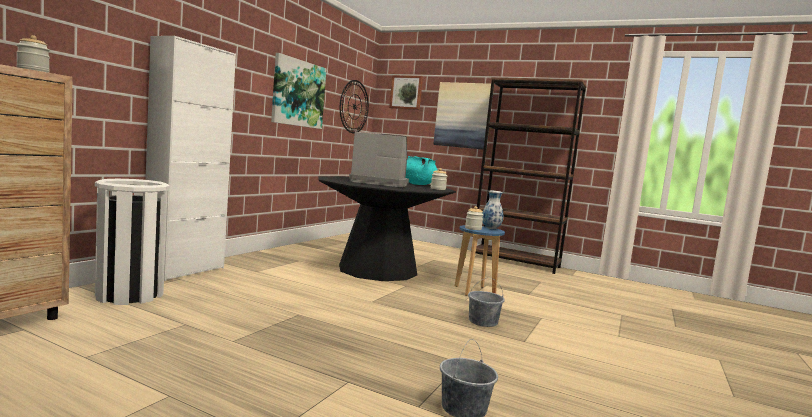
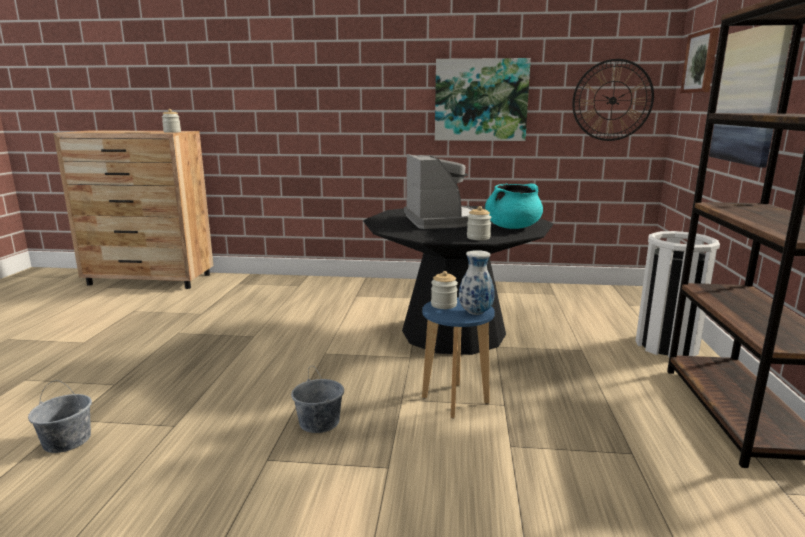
camera: 70 degrees right, 10 degrees up
white trash can [95,179,170,305] -> white trash can moved to [636,231,720,357]
white cabinet [146,36,236,281] -> none

